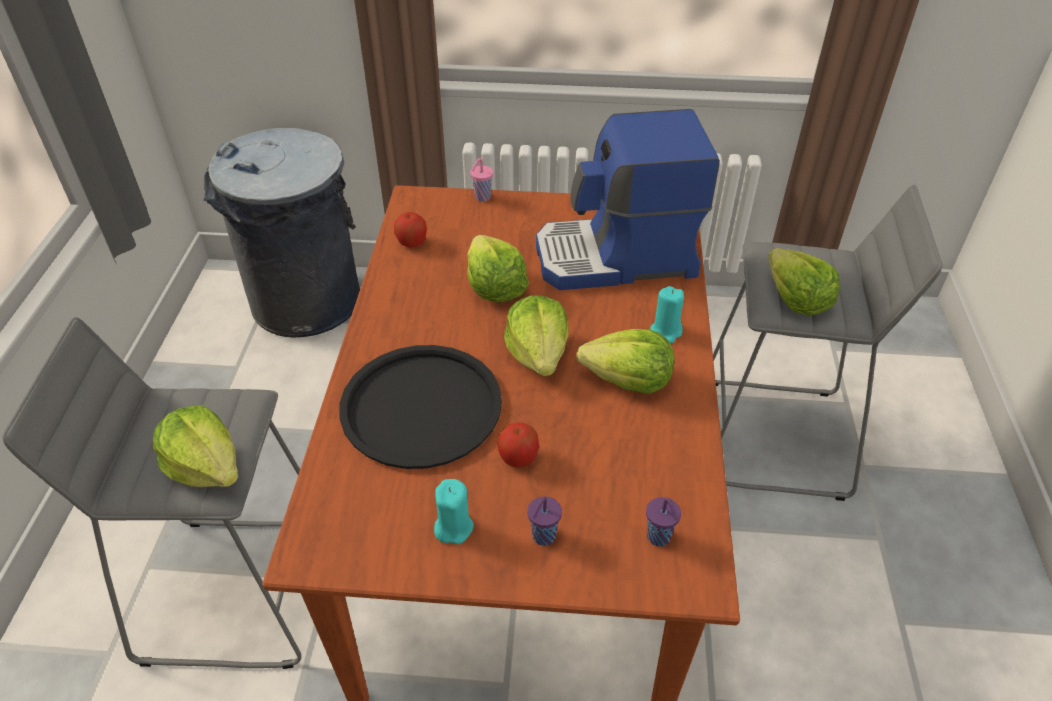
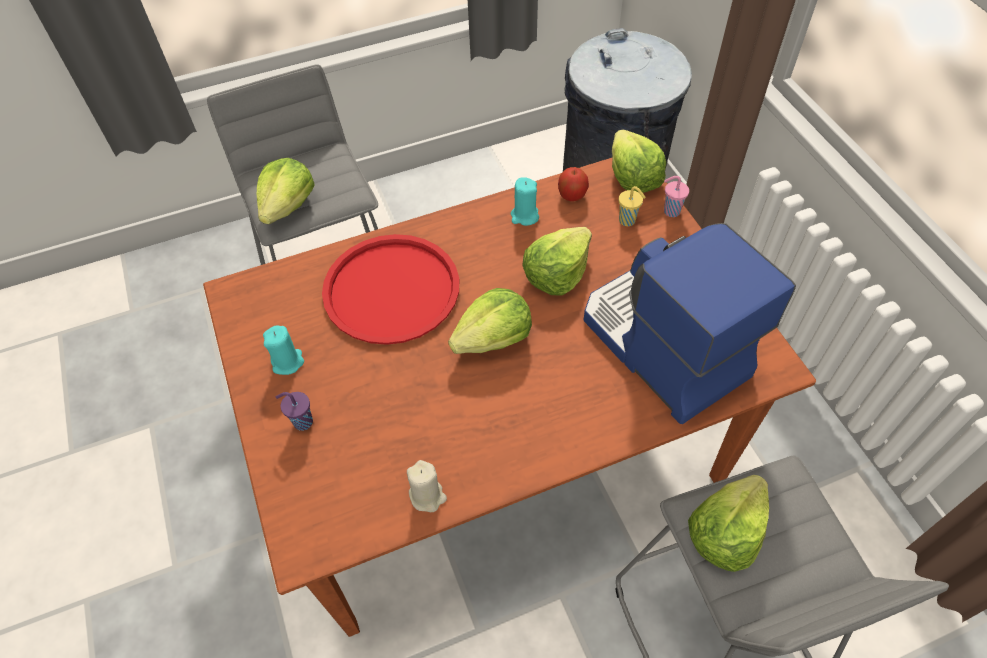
camera: 65 degrees right, 10 degrees up
black tray [339,345,502,469] -> red tray [322,234,459,345]
apple [497,422,539,468] -> none
lettuce [576,329,675,394] -> lettuce moved to [612,130,666,193]
purple cup [646,497,681,546] -> none
turquoise candle [650,286,684,344] -> turquoise candle moved to [511,177,539,226]
none -> beige candle [407,460,447,512]
none -> yellow cup [619,186,646,226]

